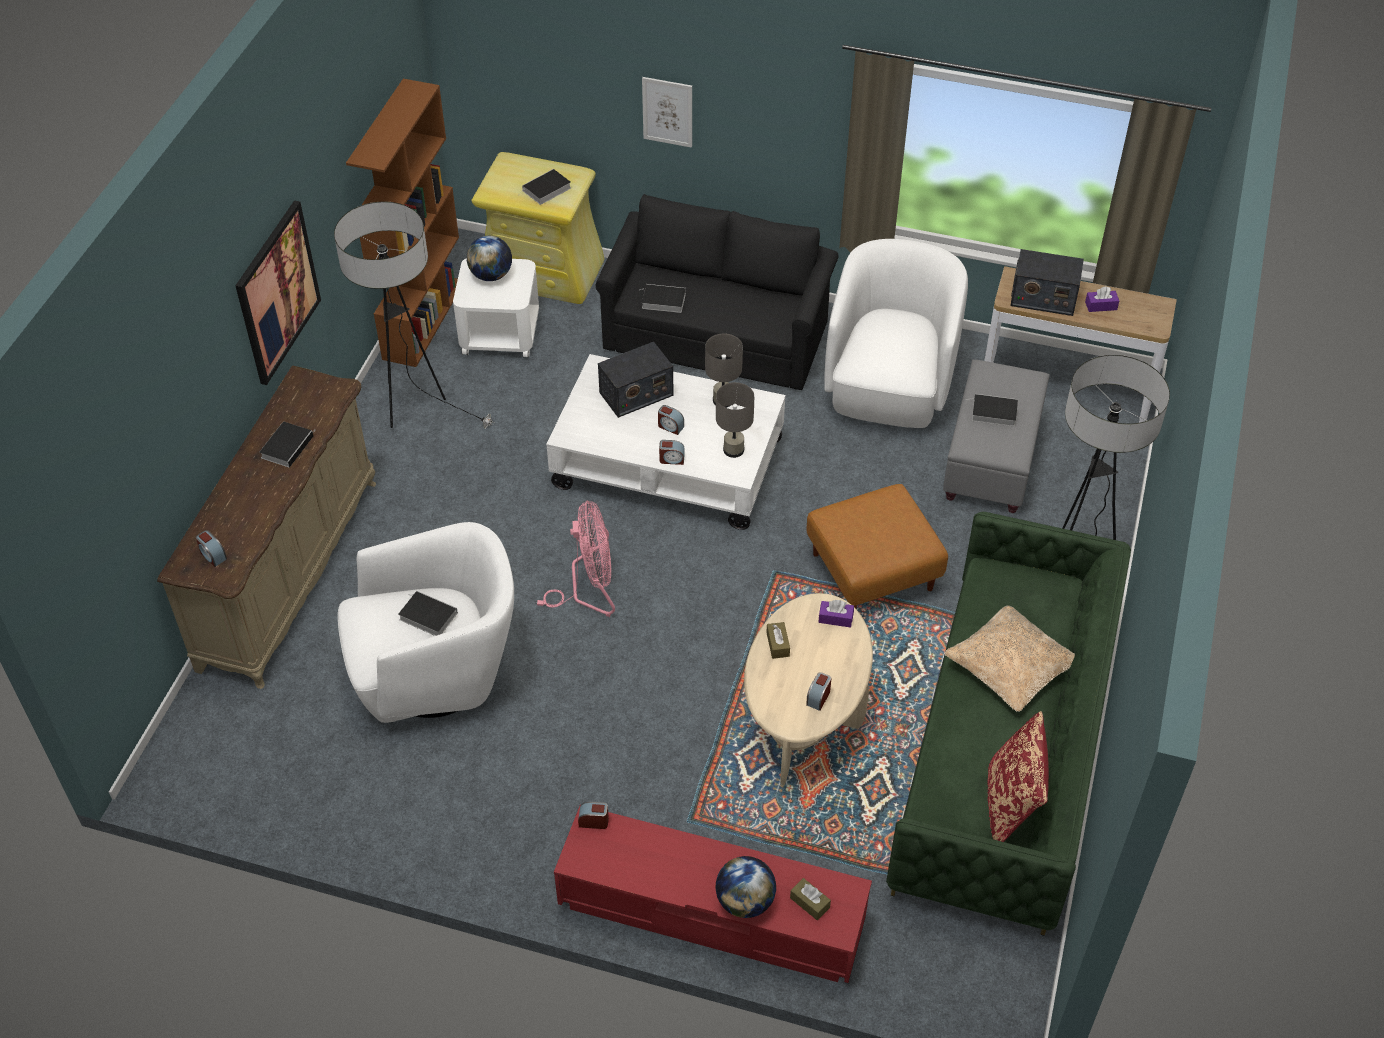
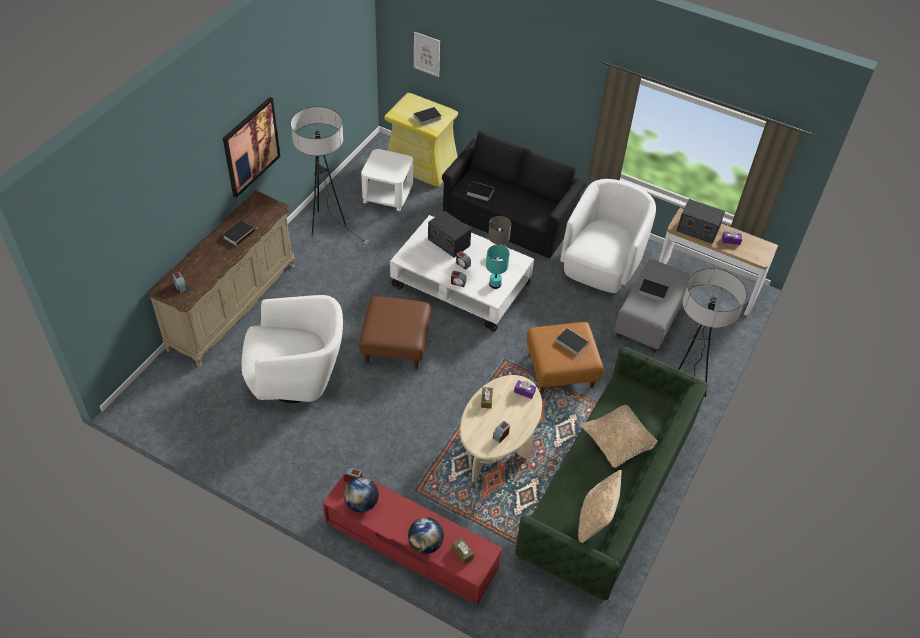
camera: 10 degrees right, 0 degrees up
brown bookcase [346,79,459,367] -> none
book [398,591,458,636] -> book moved to [556,328,589,355]
globe [467,236,512,281] -> globe moved to [344,477,379,513]
pink fan [537,500,615,617] -> brown ottoman [359,296,431,369]
radio [598,342,674,418] -> radio turned 60 degrees clockwise [428,211,471,258]
picture [642,77,692,148] -> picture moved to [414,32,440,77]
grey table lamp [716,382,754,458] -> turquoise table lamp [486,245,510,289]
red pillow [987,711,1049,842] -> beige pillow [578,470,622,543]

